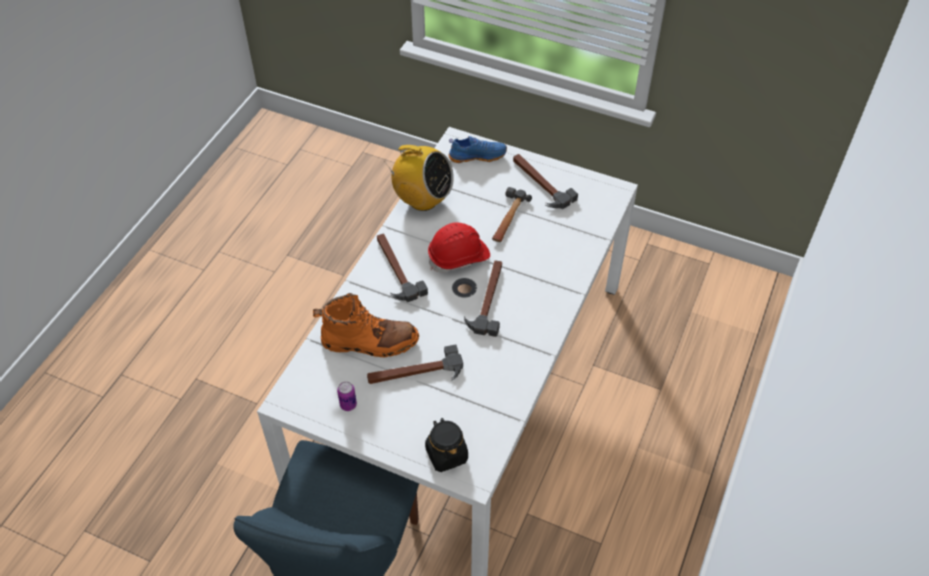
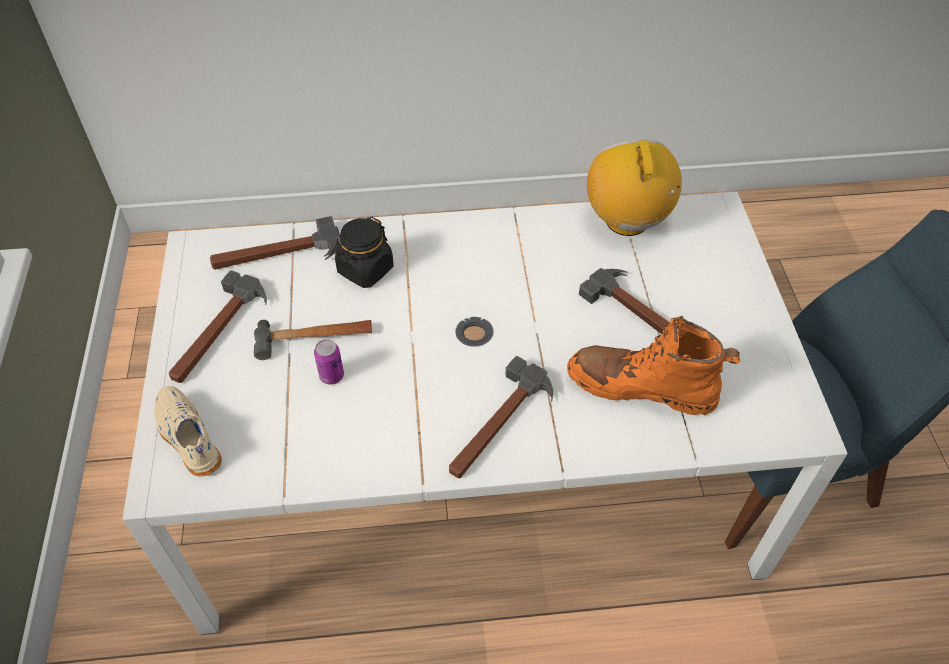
camera: 120 degrees left, 0 degrees up
orange boot [313,293,419,357] -> orange boot turned 45 degrees counterclockwise [567,316,740,415]
can [337,382,357,411] -> can moved to [314,339,344,385]
radio [384,145,454,211] -> radio moved to [587,140,682,236]
black jar [425,418,468,472] -> black jar moved to [335,216,394,288]
red hard hat [428,222,490,272] -> none
blue shoe [448,136,507,163] -> beige shoe [155,386,222,476]
hammer [464,260,502,337] -> hammer moved to [210,216,340,270]

